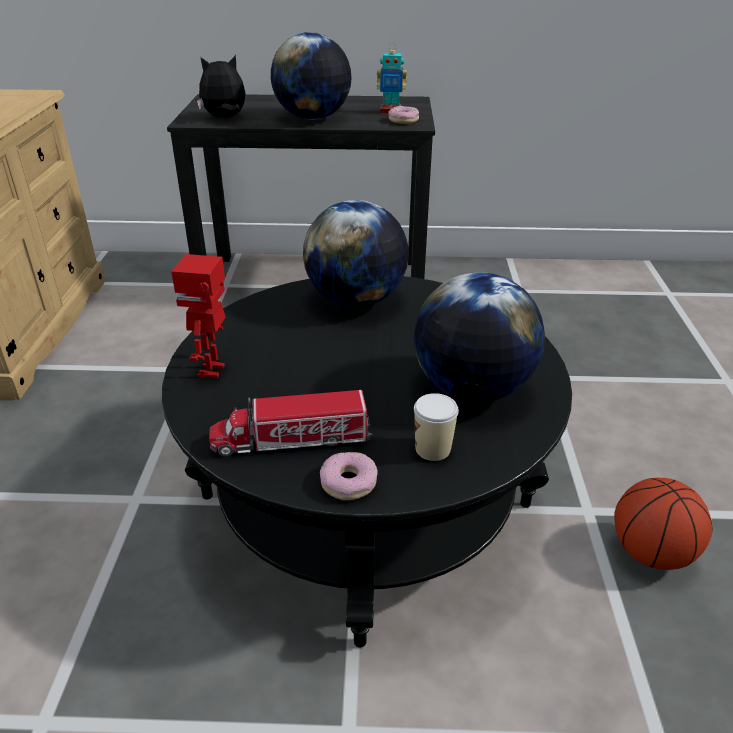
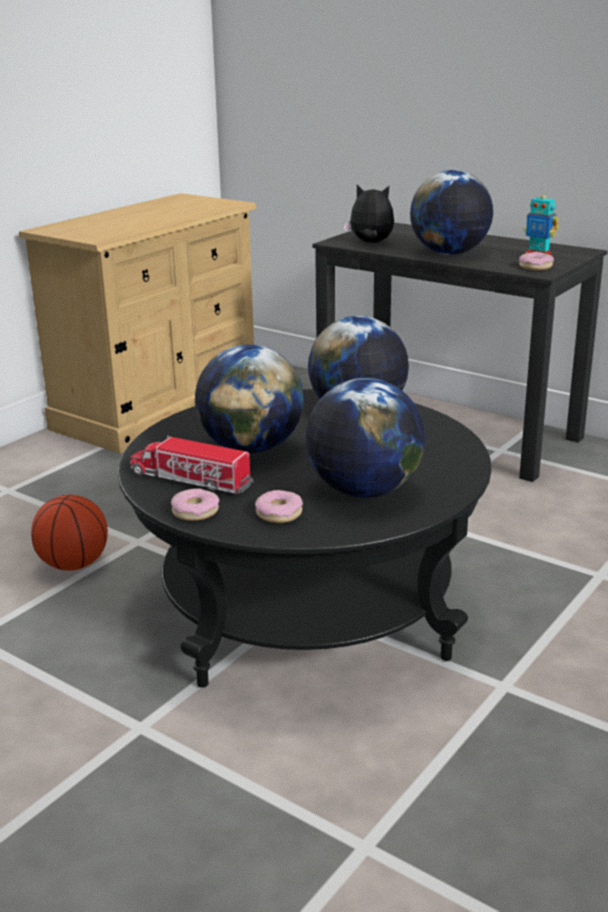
camera: 35 degrees right, 10 degrees down
toy robot [171,254,225,378] -> none
cup [414,393,459,461] -> donut [255,490,303,523]
basketball [614,478,712,570] -> basketball moved to [31,495,108,571]
none -> globe [195,344,304,453]

